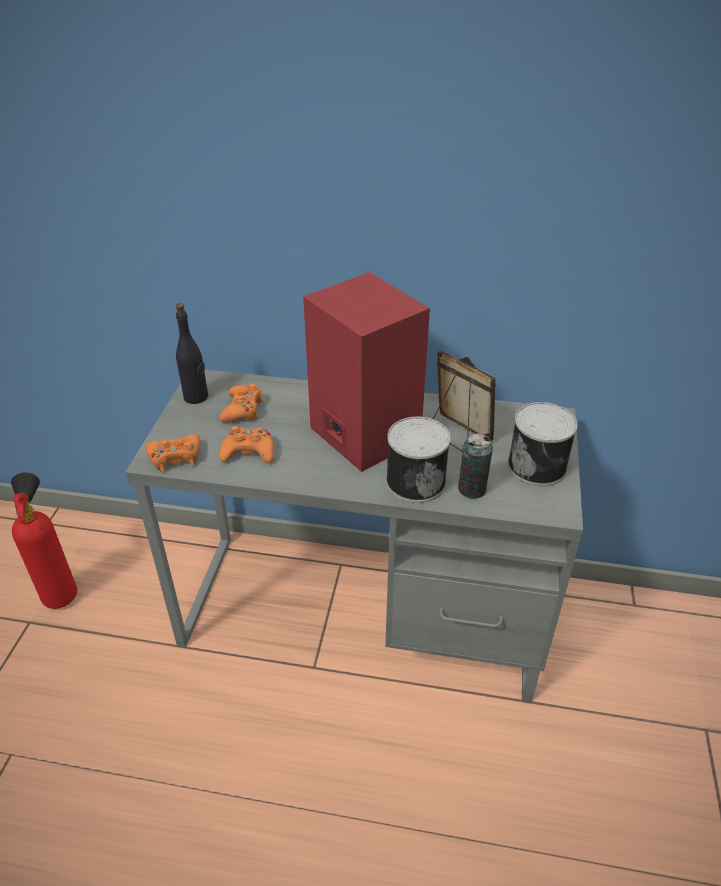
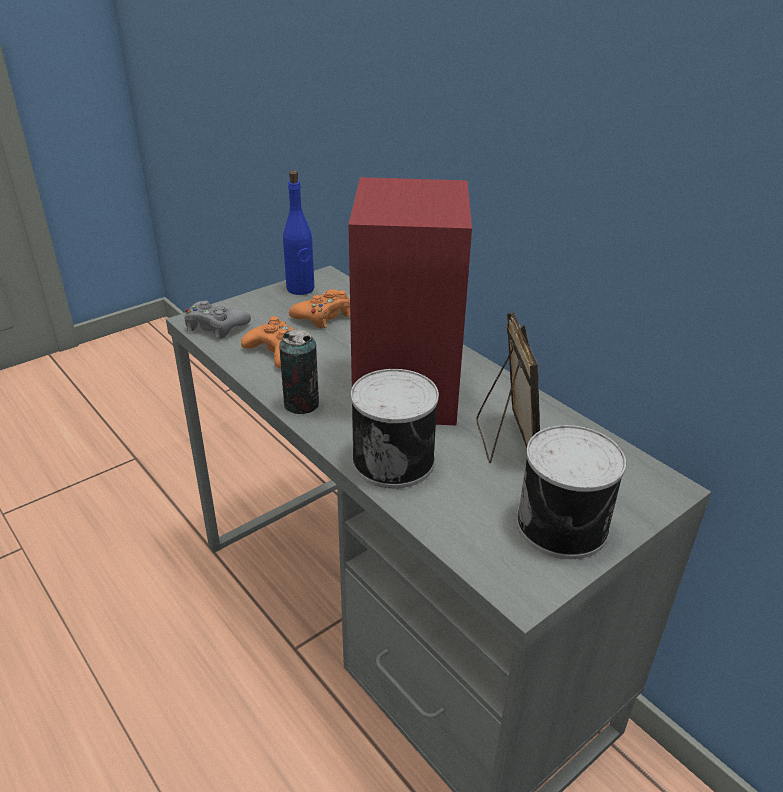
camera: 40 degrees right, 5 degrees down
fire extinguisher [11,472,77,609] -> none
orange game controller [146,434,201,472] -> grey game controller [184,301,251,339]
black bottle [176,303,208,404] -> blue bottle [283,170,314,295]
can [458,434,493,499] -> can moved to [279,329,319,414]

